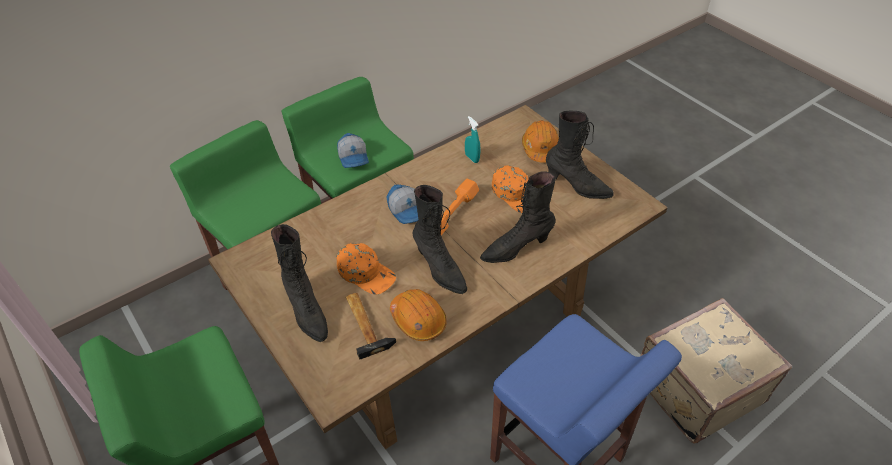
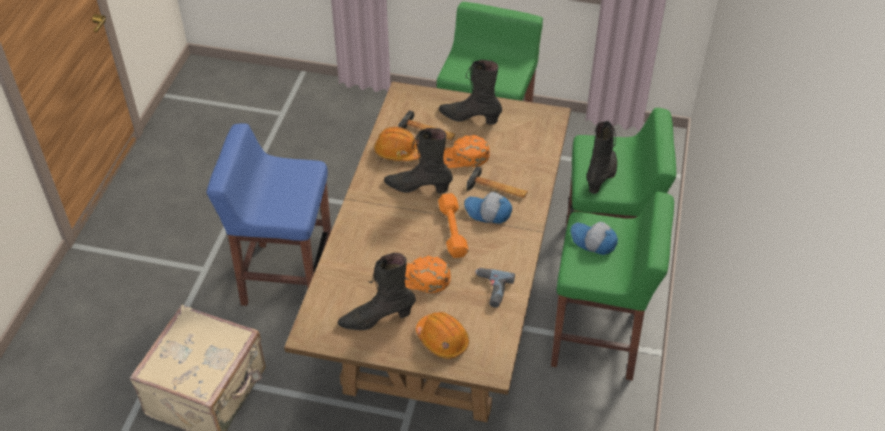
camera: 140 degrees right, 0 degrees up
turquoise spray bottle [465,116,480,163] -> power drill [475,268,515,308]
black boot [480,171,556,263] -> black boot moved to [587,121,617,194]
none -> hammer [466,166,528,198]

